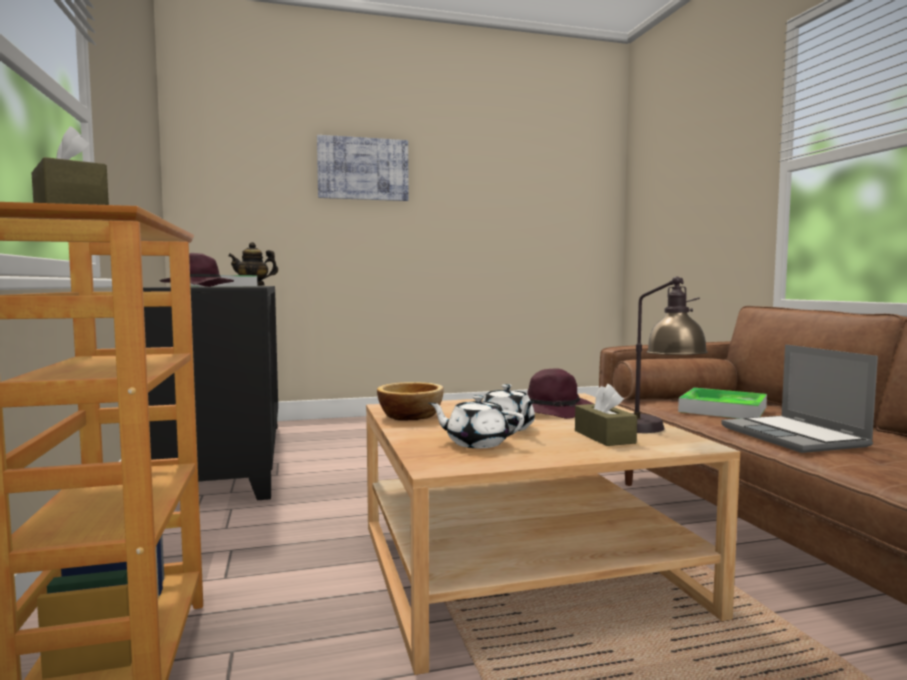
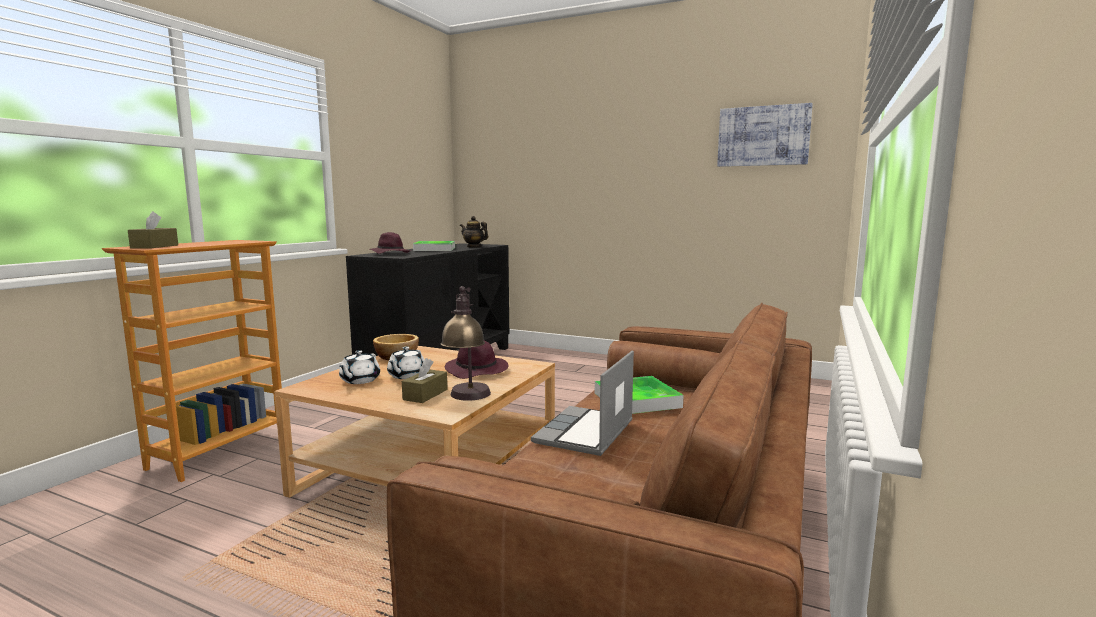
camera: 40 degrees right, 5 degrees up
picture [317,135,409,201] -> picture moved to [717,103,813,167]
white teapot [429,395,524,448] -> white teapot turned 135 degrees counterclockwise [339,350,380,384]

